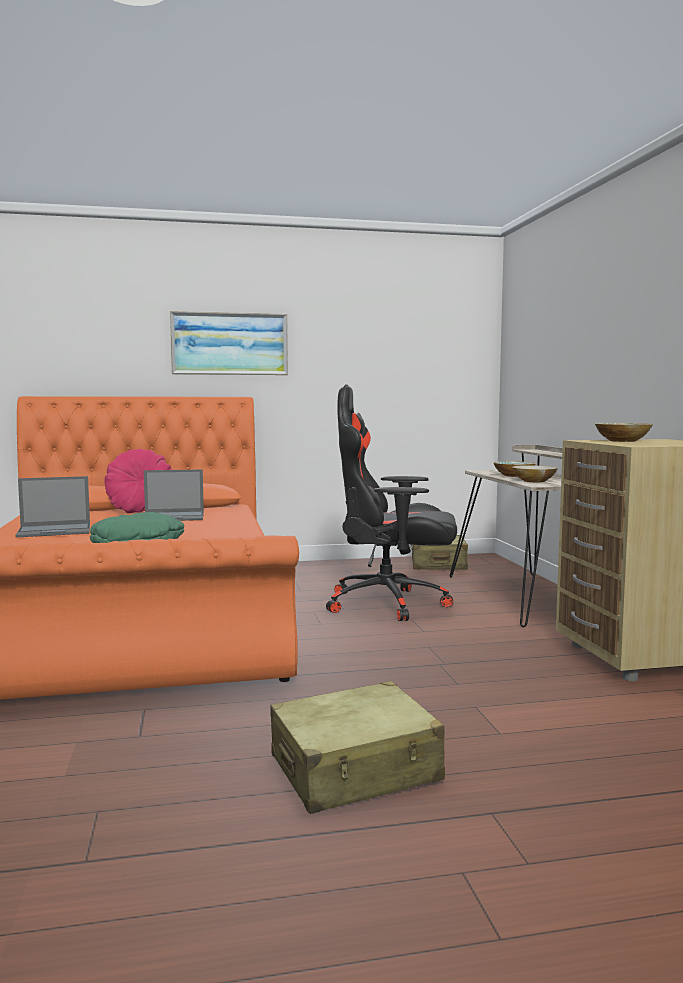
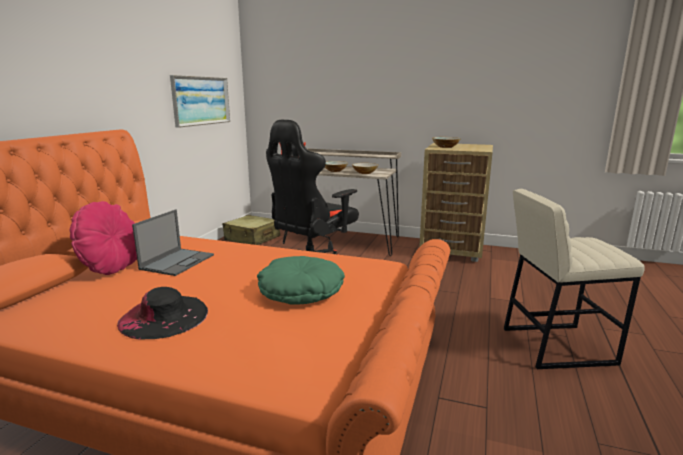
camera: 60 degrees left, 10 degrees up
laptop [15,476,90,537] -> black hat [117,287,208,340]
picture [170,311,288,375] -> picture moved to [170,75,230,128]
beige suitcase [270,681,445,814] -> beige chair [504,189,644,369]

